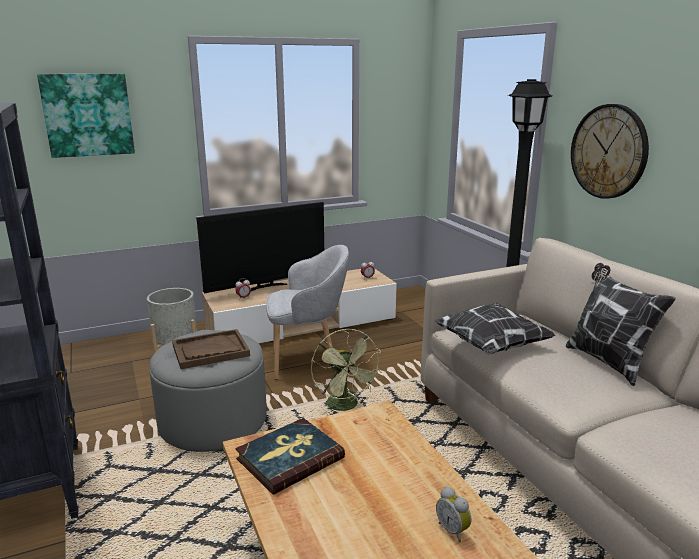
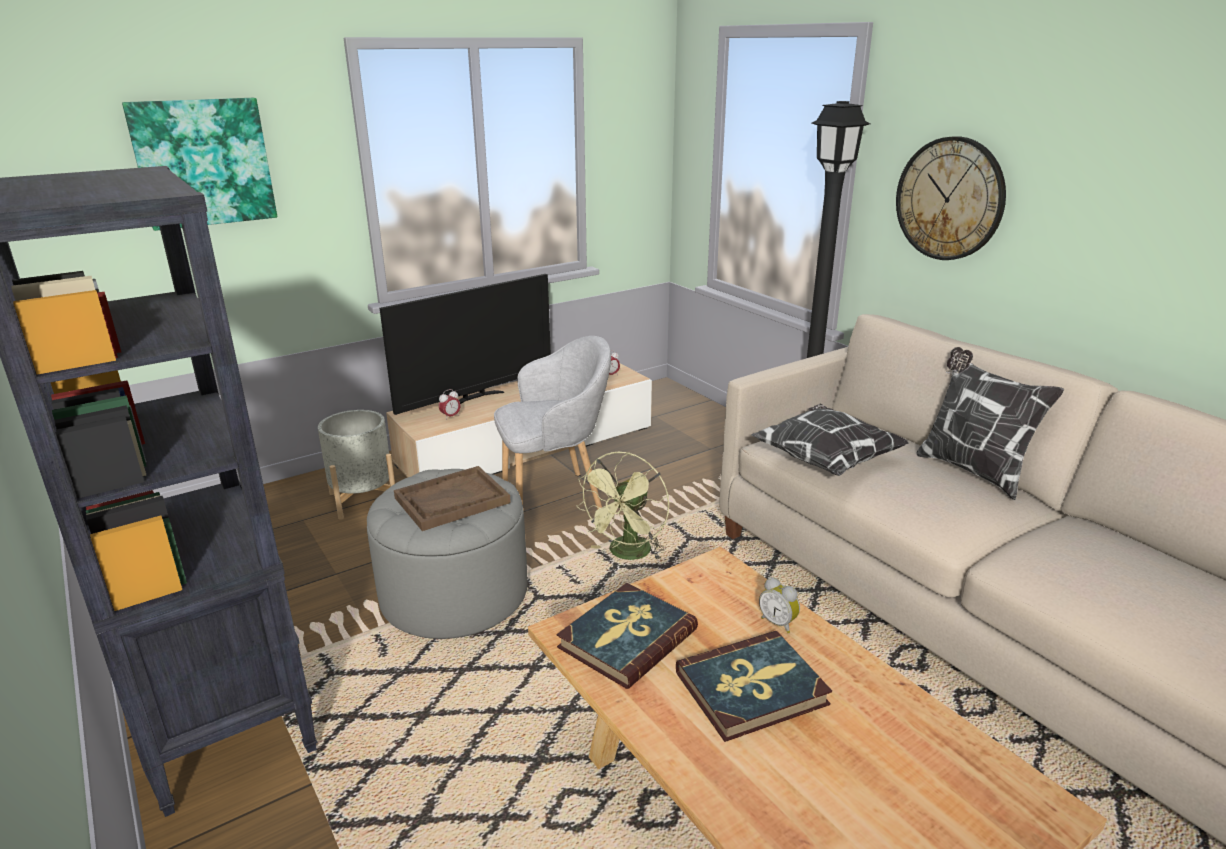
camera: 10 degrees left, 5 degrees up
green fan [311,329,382,415] -> green fan turned 60 degrees clockwise [576,452,669,561]
alarm clock [436,487,471,542] -> alarm clock moved to [759,577,800,633]
none -> book [676,631,832,742]

